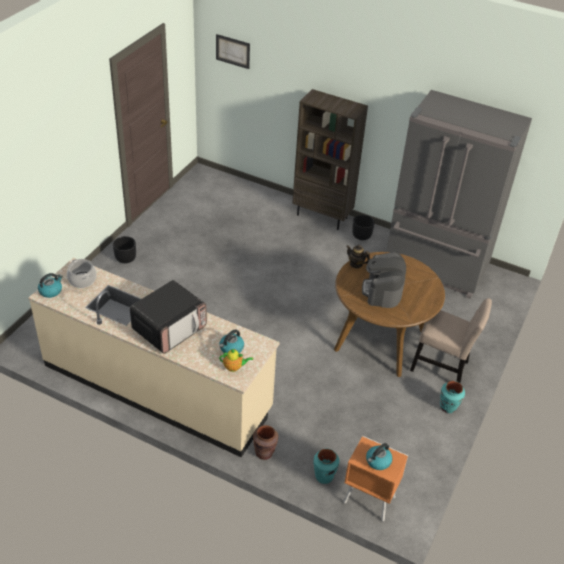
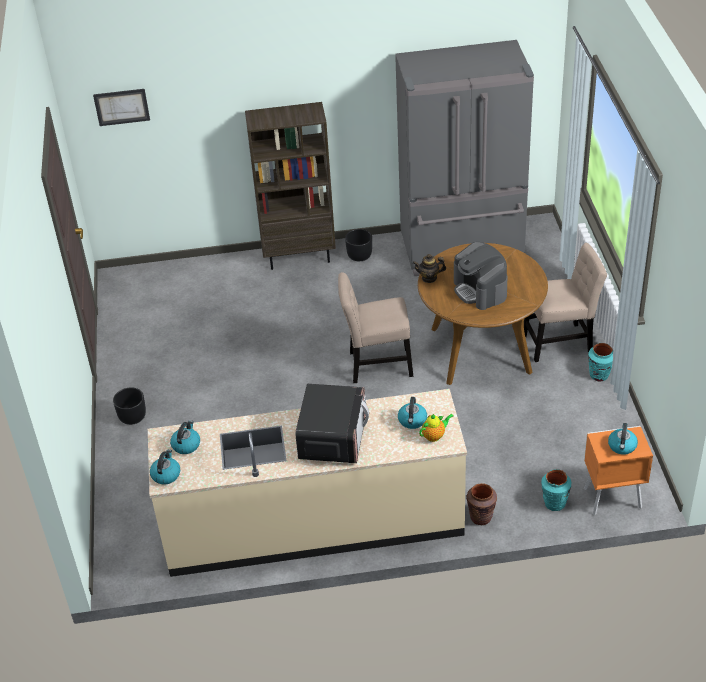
camera: 30 degrees left, 0 degrees up
cooking pot [67,259,97,288] -> kettle [170,420,200,454]
none -> beige chair [338,272,413,383]

